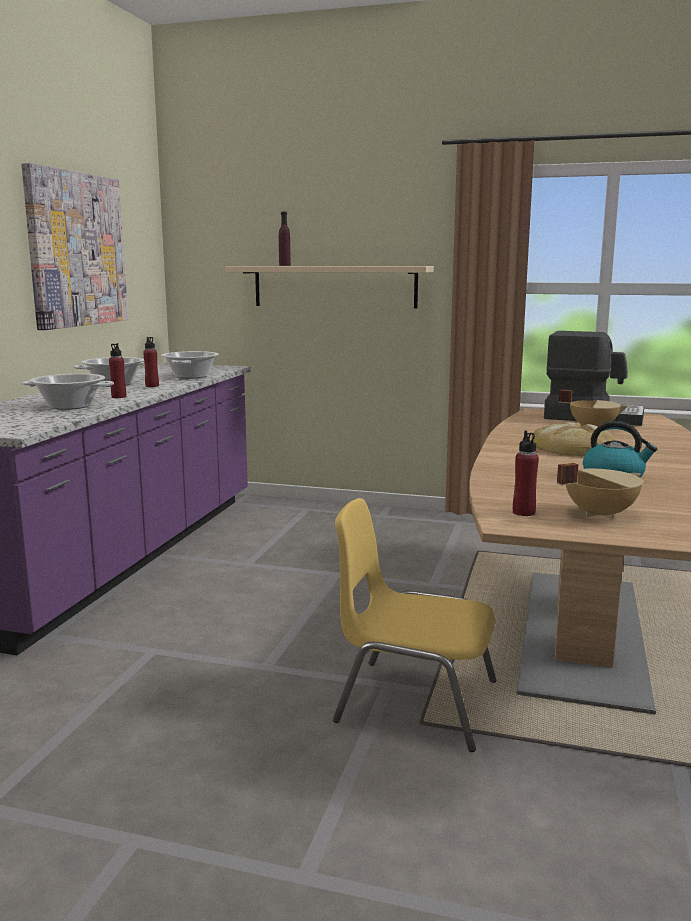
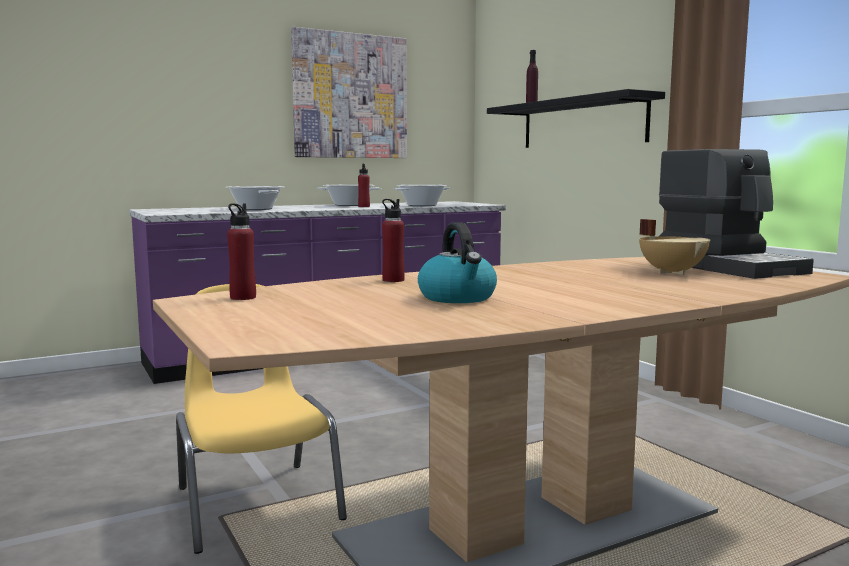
camera: 45 degrees right, 5 degrees down
red bottle [109,343,126,398] -> red bottle moved to [382,199,405,282]
beige shelf [225,266,434,308] -> black shelf [487,89,665,148]
bread [531,422,615,456] -> none
beige cooking pot [557,463,643,520] -> none

